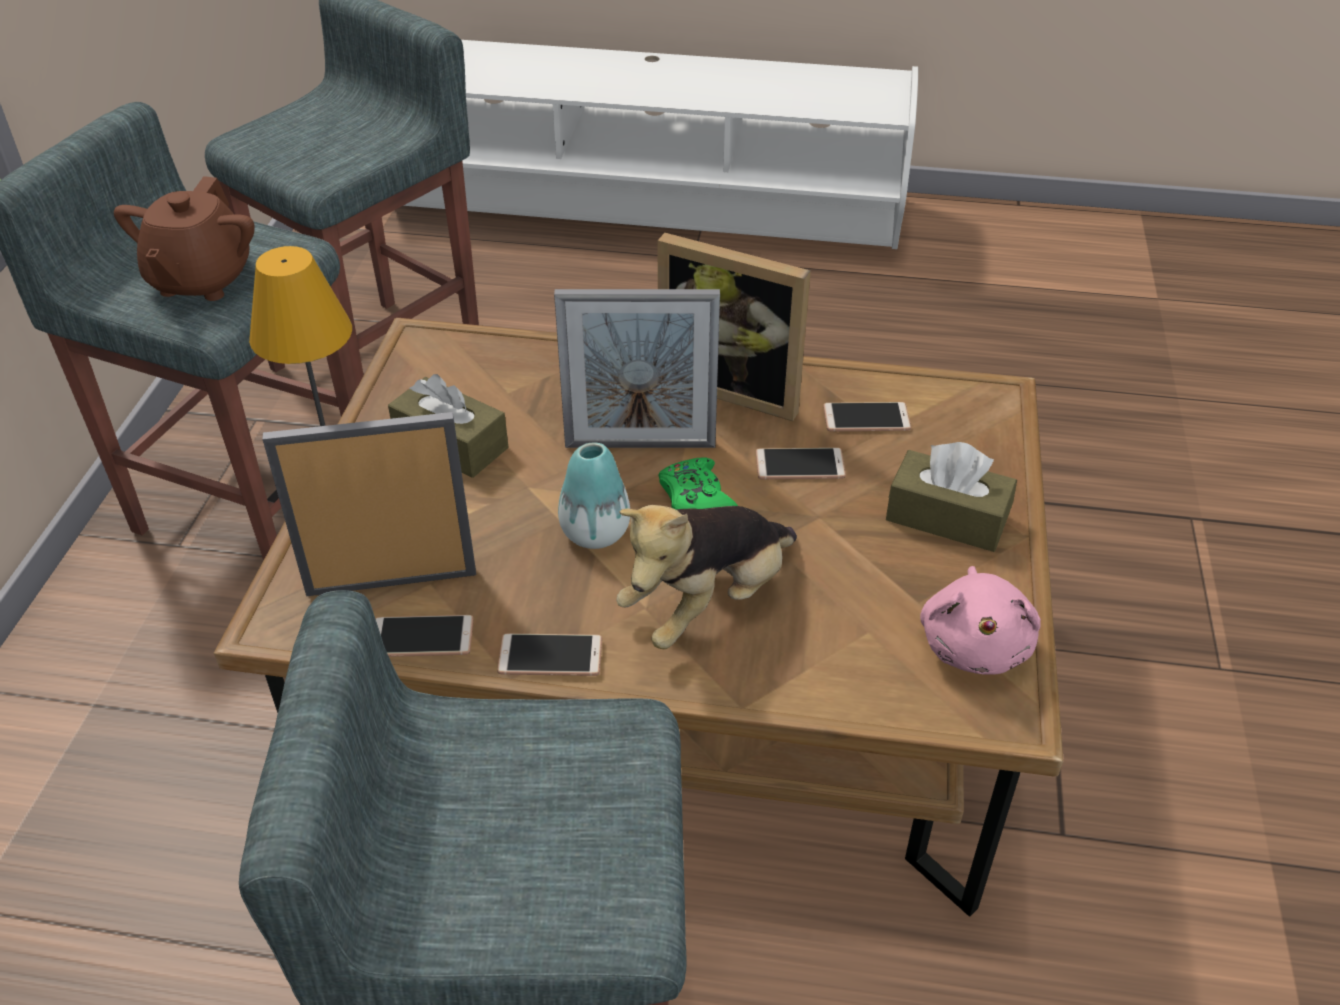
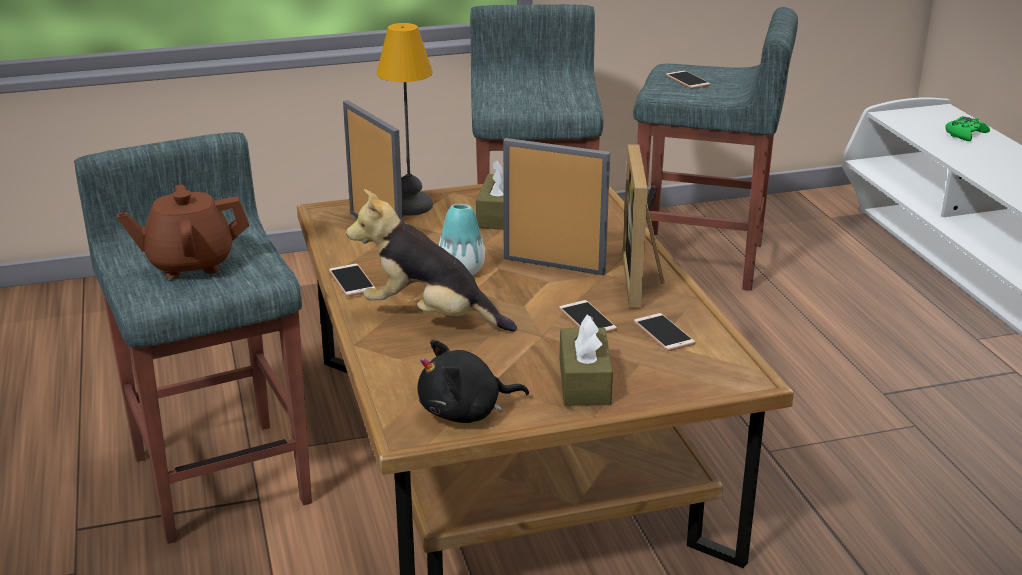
camera: 65 degrees right, 15 degrees down
brown teapot [114,176,255,301] -> brown teapot moved to [117,184,249,279]
phone [375,615,474,657] -> phone moved to [666,70,711,89]
picture frame [554,289,720,448] -> picture frame turned 135 degrees clockwise [503,138,610,275]
green game controller [658,457,738,510] -> green game controller moved to [945,116,990,141]
pink plush toy [920,566,1041,675] -> black plush toy [418,340,529,423]

